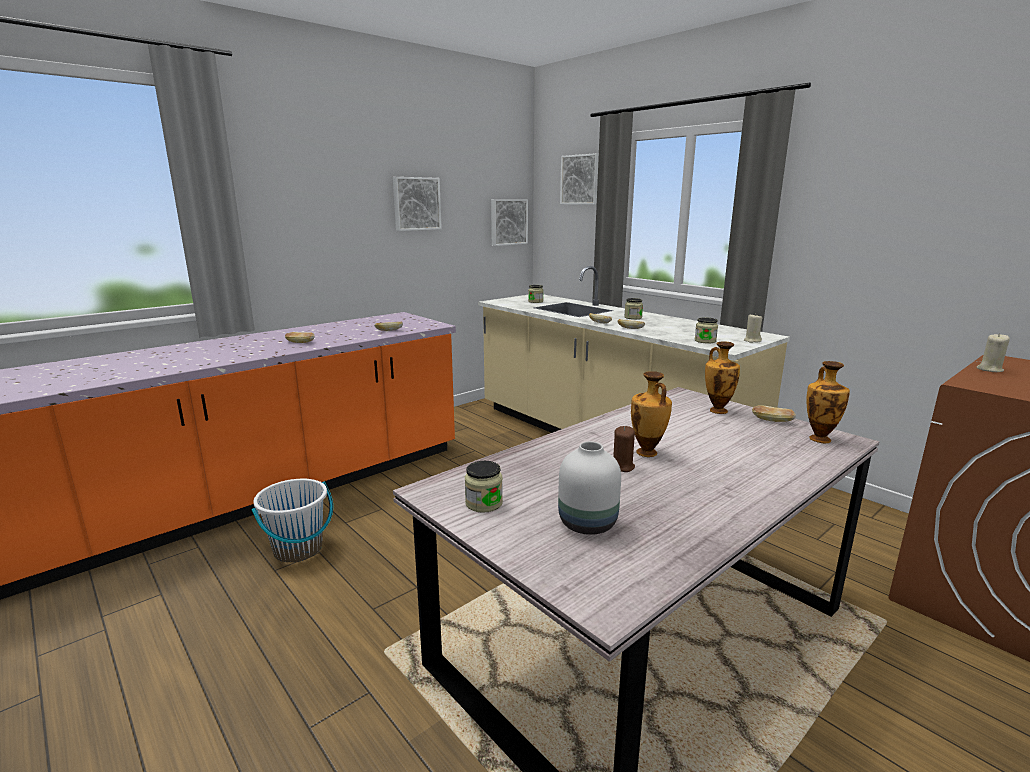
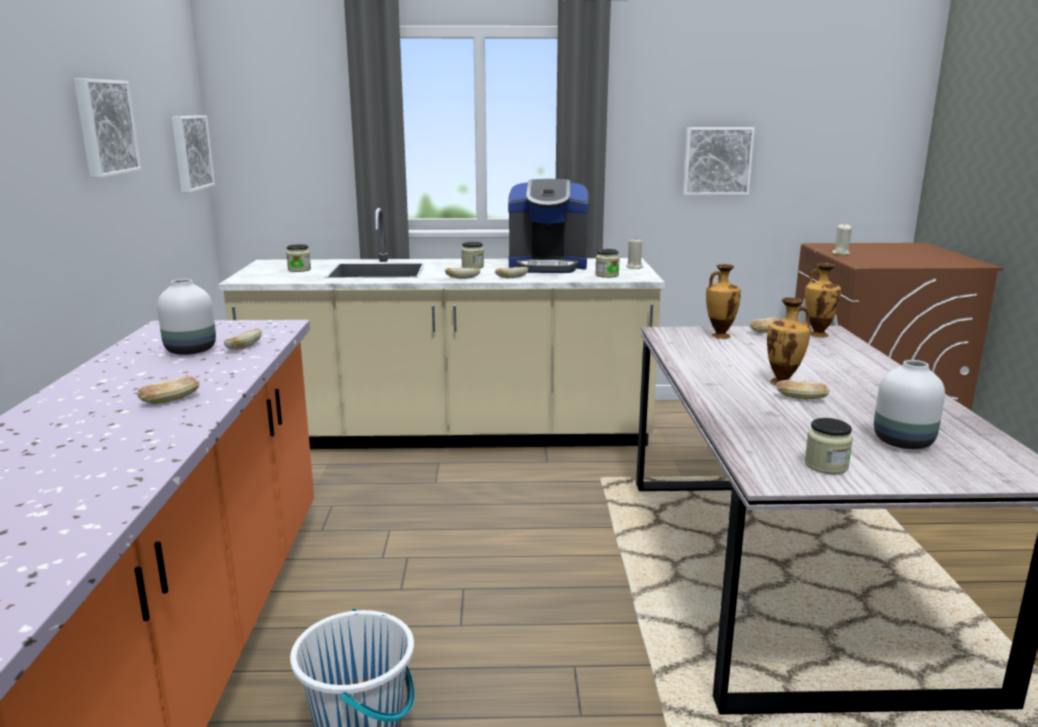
camera: 50 degrees left, 0 degrees up
picture [560,153,599,205] -> picture moved to [683,127,755,195]
brown candle [613,426,635,472] -> bread [776,380,830,400]
none -> white vase [157,279,216,355]
none -> coffee machine [508,179,589,273]

